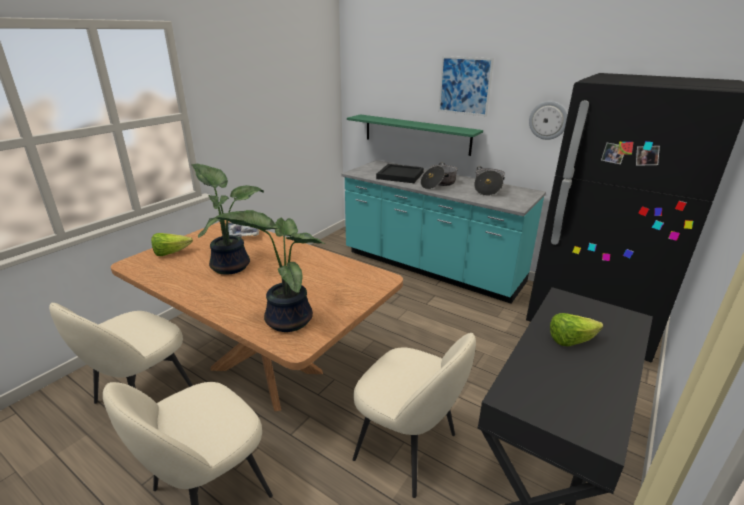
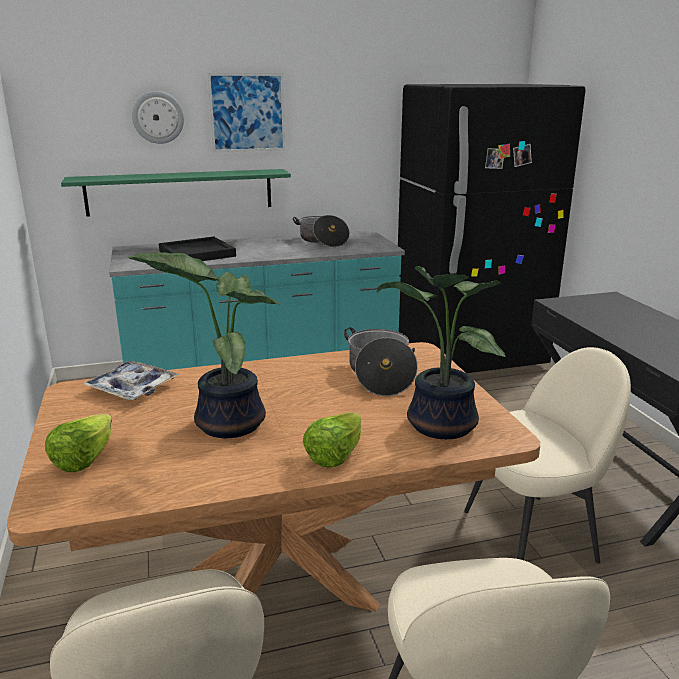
camera: 50 degrees left, 5 degrees down
cooking pot [421,163,458,189] -> cooking pot moved to [344,327,418,396]
wall clock [529,101,568,140] -> wall clock moved to [132,91,184,144]
lettuce [550,313,603,346] -> lettuce moved to [303,412,361,468]

